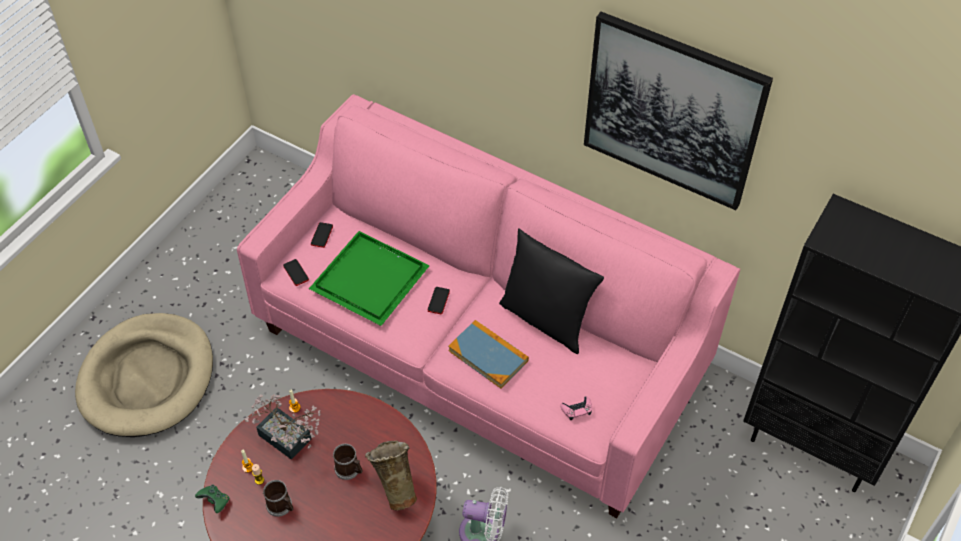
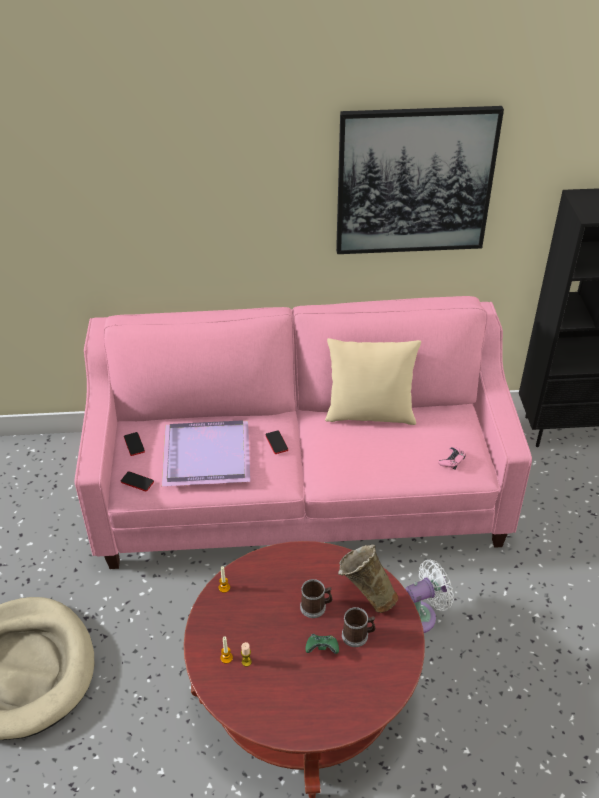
camera: 35 degrees left, 10 degrees down
green game controller [195,484,230,513] -> green game controller moved to [305,634,339,654]
potted plant [244,394,321,460] -> none
mug [263,480,293,517] -> mug moved to [342,607,375,647]
green tray [309,231,430,326] -> purple tray [162,420,250,486]
book [448,320,529,389] -> none
black pillow [499,228,604,354] -> beige pillow [325,338,421,425]

